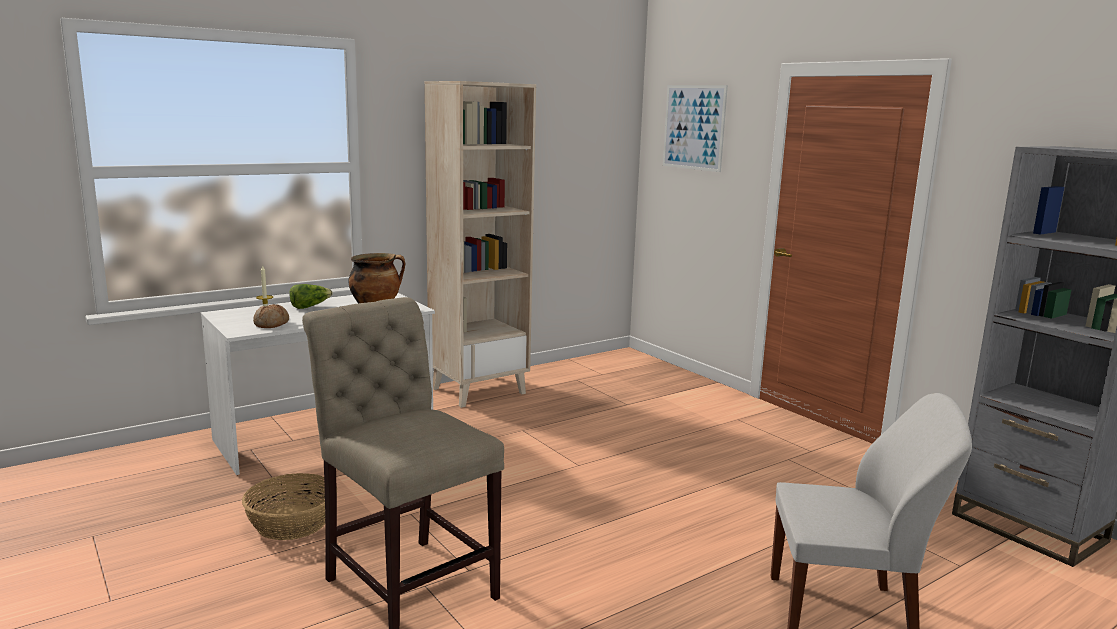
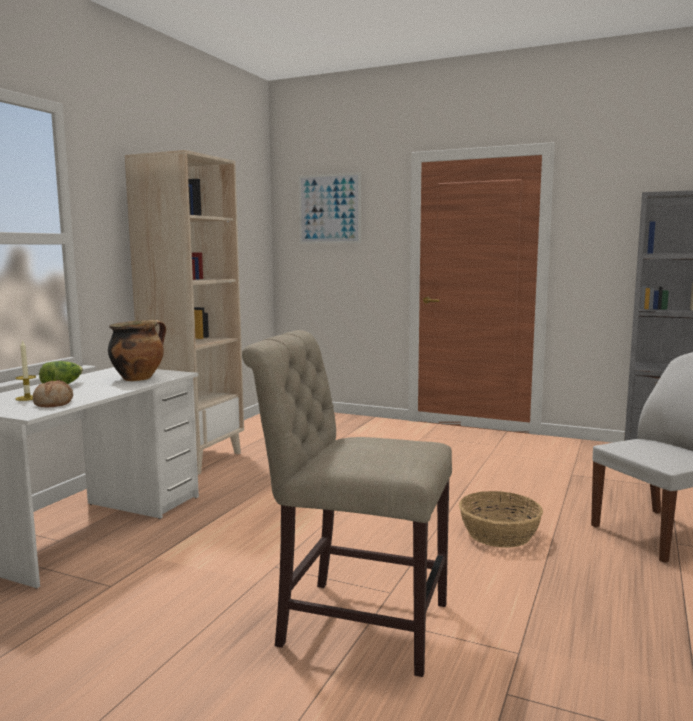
camera: 30 degrees left, 5 degrees down
basket [242,473,337,540] -> basket moved to [459,491,543,548]

